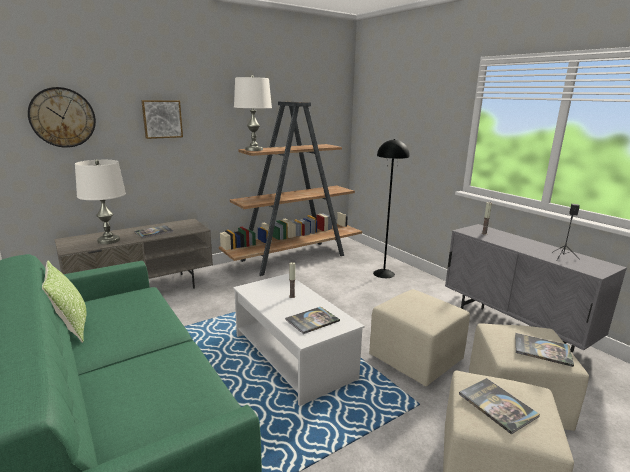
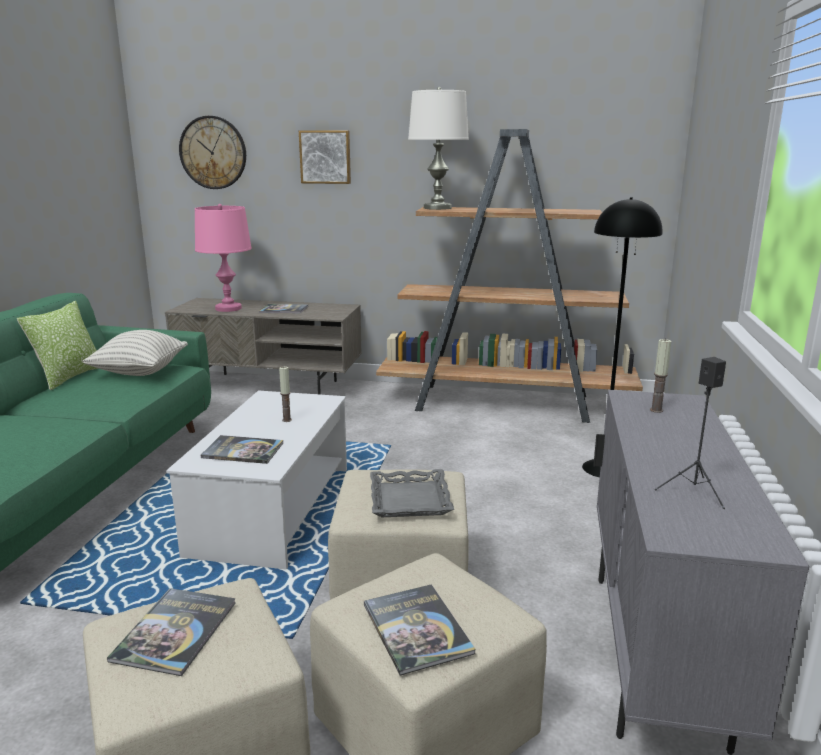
camera: 45 degrees right, 0 degrees up
white table lamp [75,159,126,244] -> pink table lamp [195,204,252,312]
none -> pillow [82,330,188,376]
none -> grey tray [370,469,454,517]

